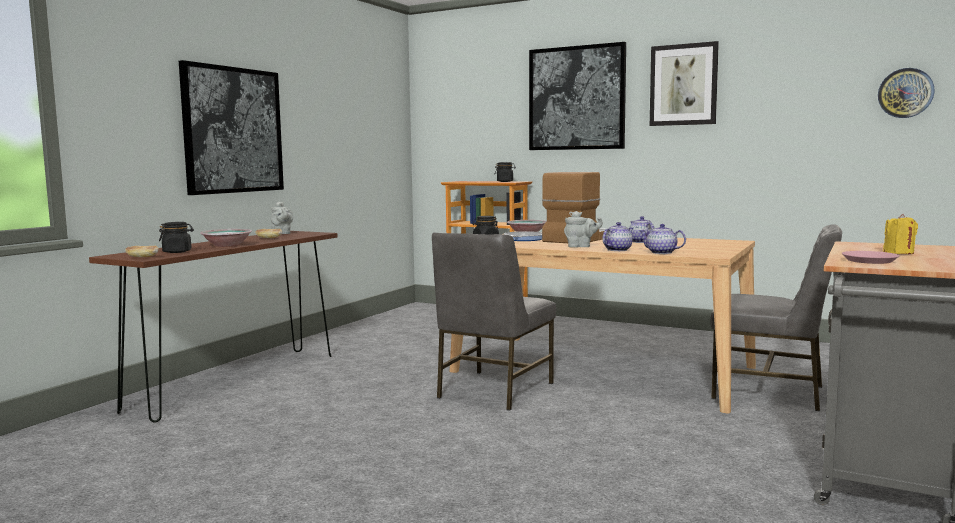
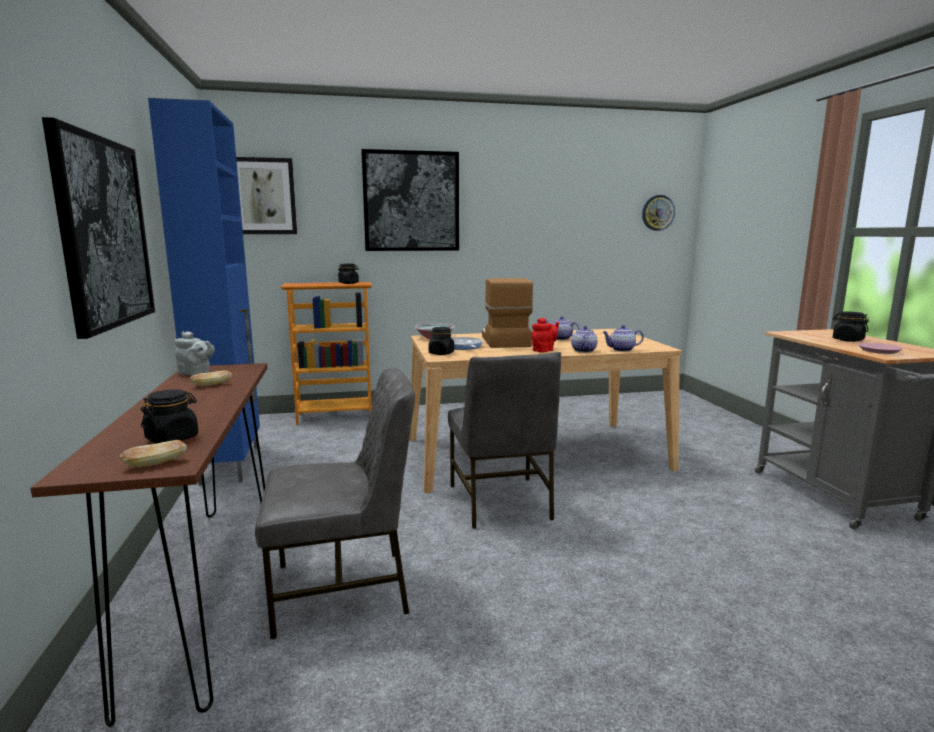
camera: 40 degrees left, 5 degrees up
bowl [200,229,252,247] -> none
grey teapot [564,211,603,247] -> red teapot [531,318,559,352]
picture [650,41,719,126] -> picture moved to [236,157,297,234]
grey chair [710,225,842,411] -> grey chair moved to [255,368,415,639]
yellow candle [883,214,918,254] -> black jar [833,311,869,342]
none -> blue cabinet [148,98,260,486]

